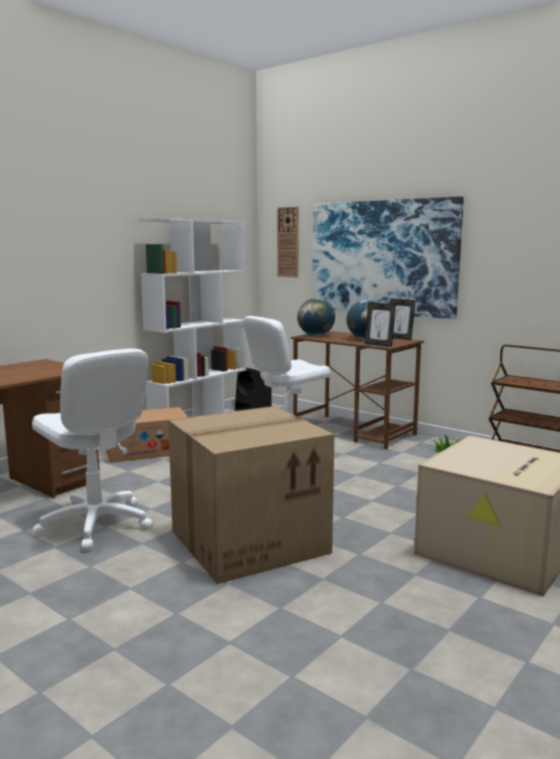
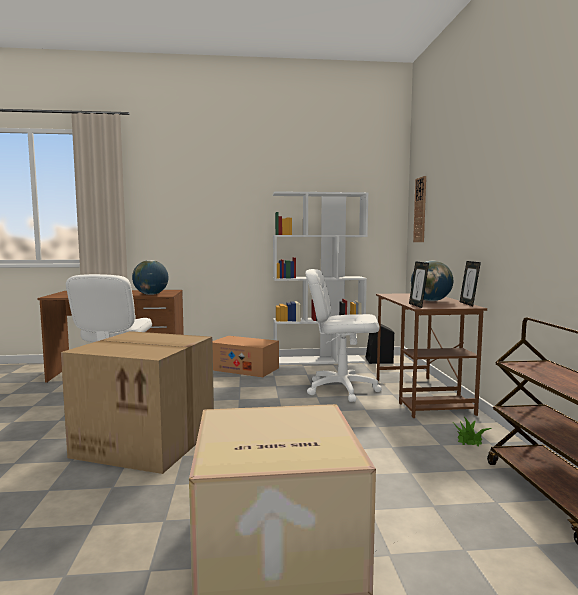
camera: 45 degrees right, 5 degrees down
globe [297,298,335,336] -> globe moved to [132,260,169,295]
picture [312,196,464,319] -> none

